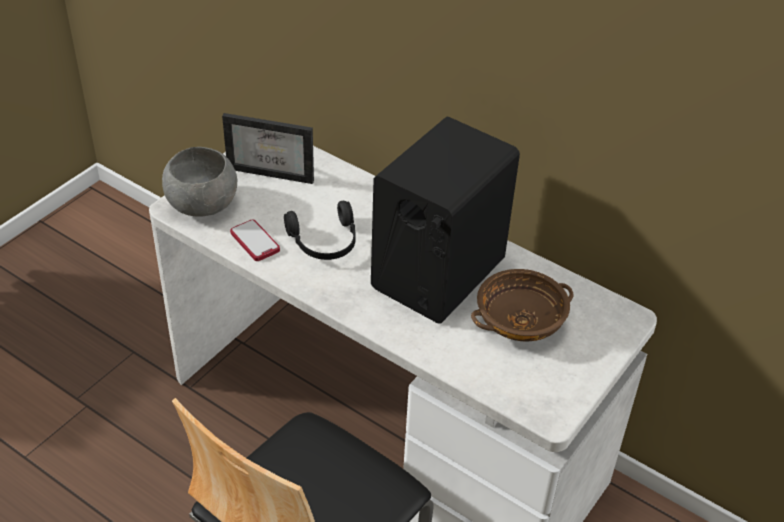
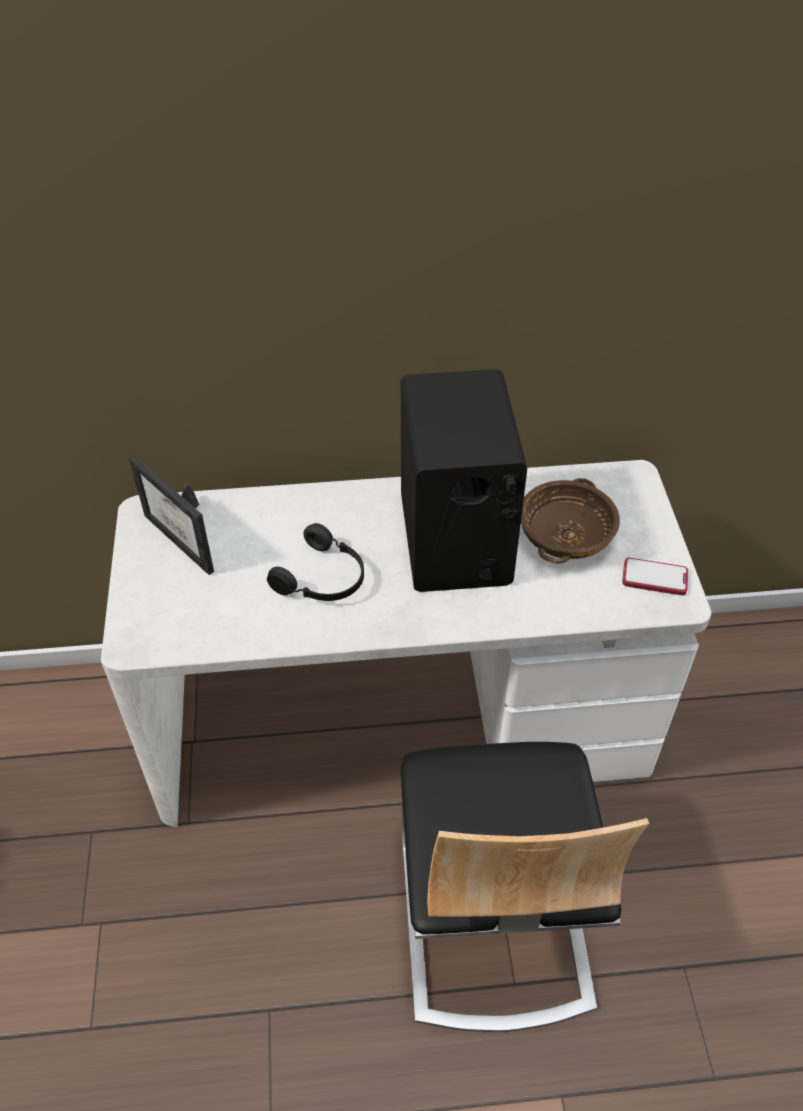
camera: 40 degrees left, 5 degrees up
grey bowl [162,147,237,217] -> none
picture frame [222,113,314,184] -> picture frame turned 75 degrees clockwise [129,455,214,575]
phone [230,219,280,261] -> phone moved to [622,558,688,595]

